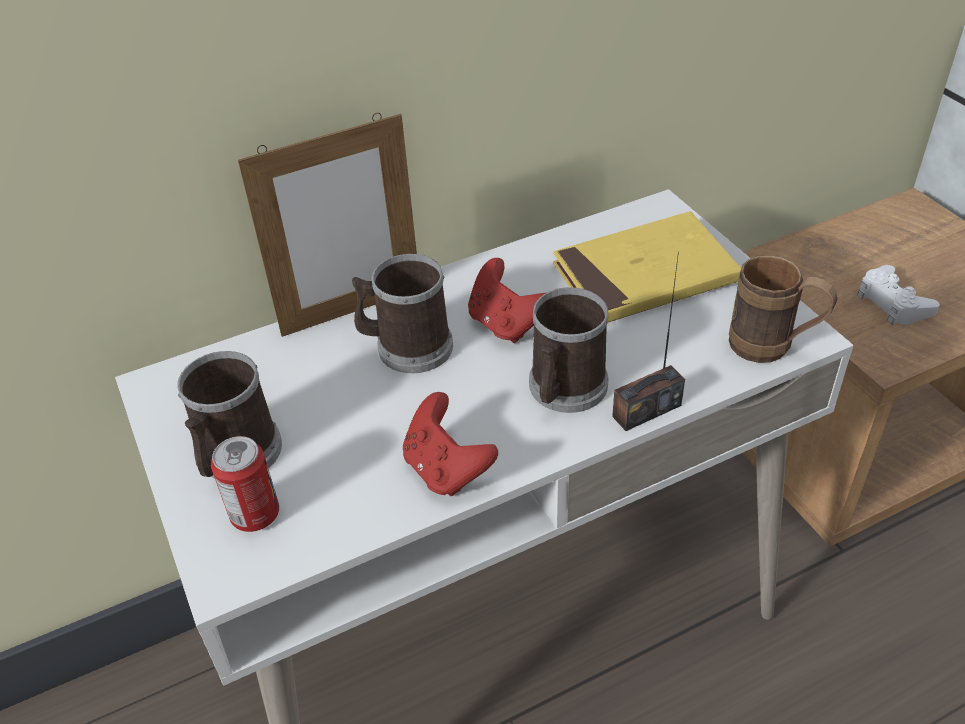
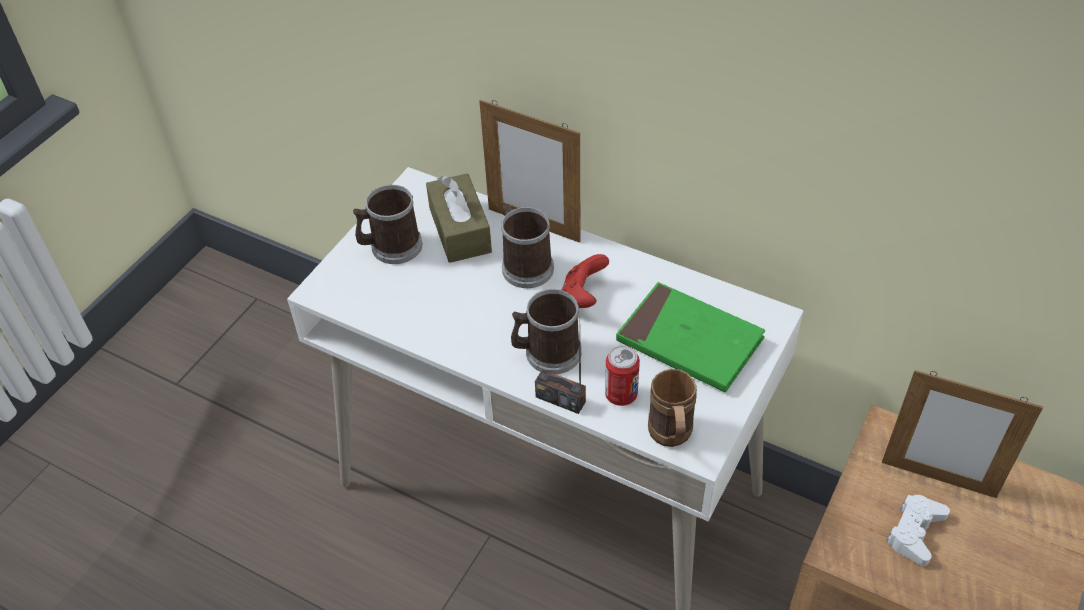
camera: 55 degrees right, 5 degrees up
can [211,436,279,532] -> can moved to [605,346,640,406]
red game controller [403,392,498,496] -> none
yellow book [553,211,742,322] -> green book [616,282,765,392]
none -> brown tissue box [426,173,492,263]
none -> picture frame [882,370,1043,498]

